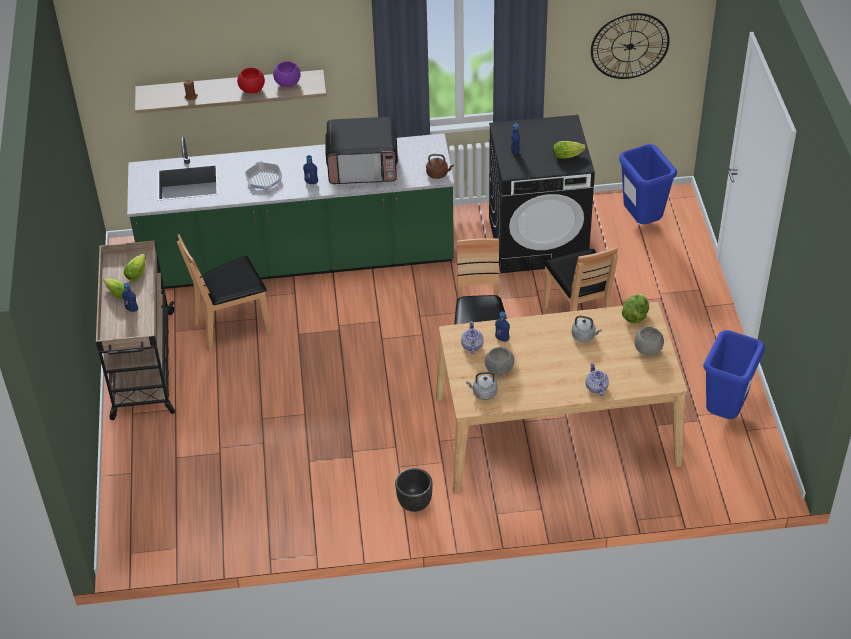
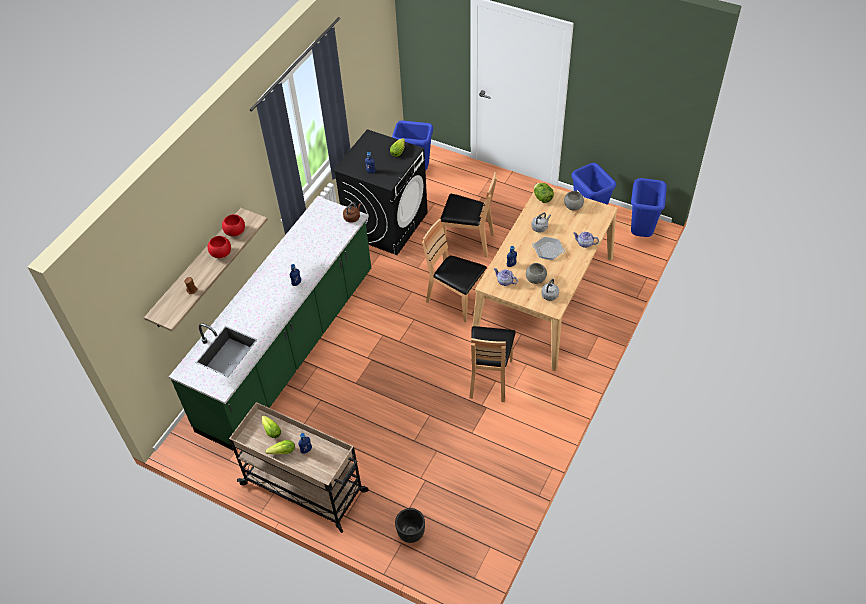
camera: 55 degrees left, 5 degrees up
brown chair [177,234,270,352] -> brown chair moved to [469,326,516,402]
frying pan [245,161,282,189] -> frying pan moved to [532,237,565,260]
purple bowl [273,61,301,87] -> red bowl [222,214,245,236]
microwave [325,117,398,184] -> none
black planter [395,468,433,512] -> black planter moved to [395,508,425,543]
wall clock [591,13,670,79] -> none
none -> blue trash can [631,178,667,237]

